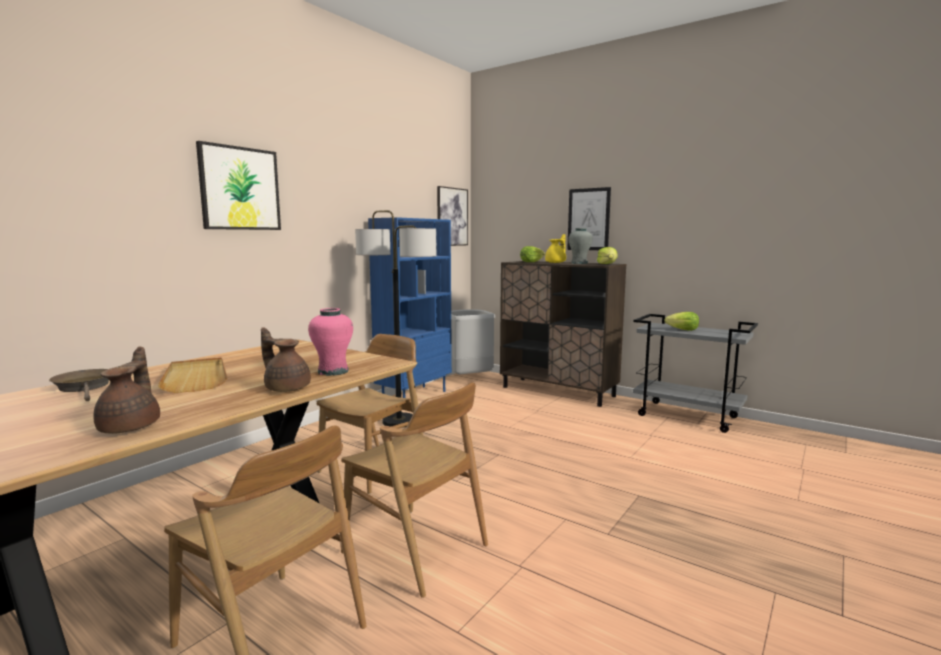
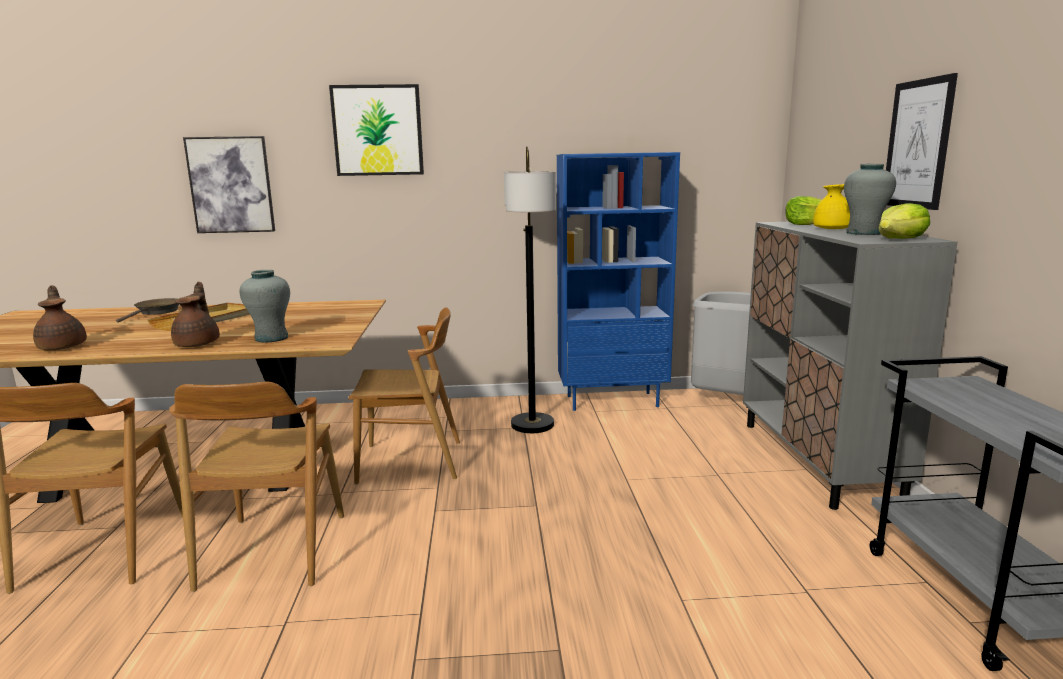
camera: 50 degrees right, 5 degrees up
brown teapot [93,346,160,434] -> brown teapot turned 75 degrees counterclockwise [33,285,87,350]
pink vase [308,308,353,376] -> grey vase [240,270,290,343]
picture [437,186,468,246] -> picture moved to [183,136,275,233]
brown cabinet [500,261,626,407] -> grey cabinet [743,222,958,510]
lettuce [665,312,699,331] -> none

